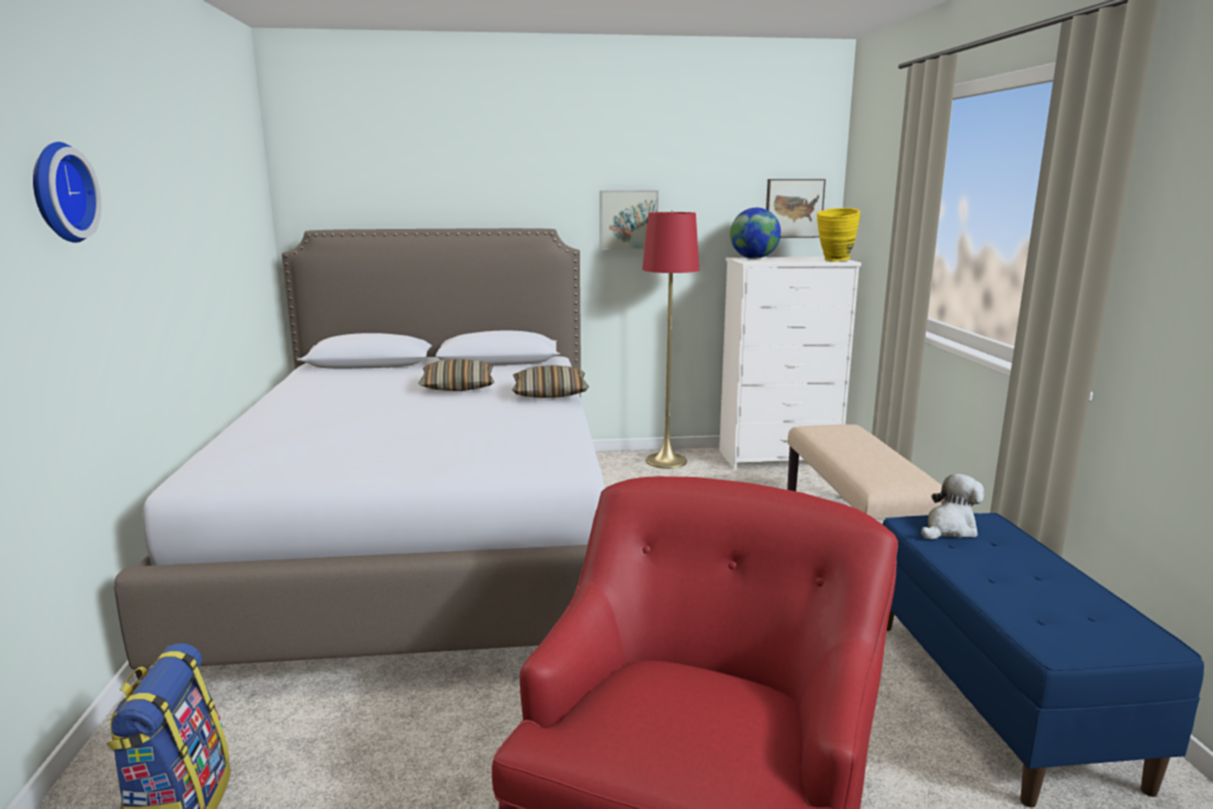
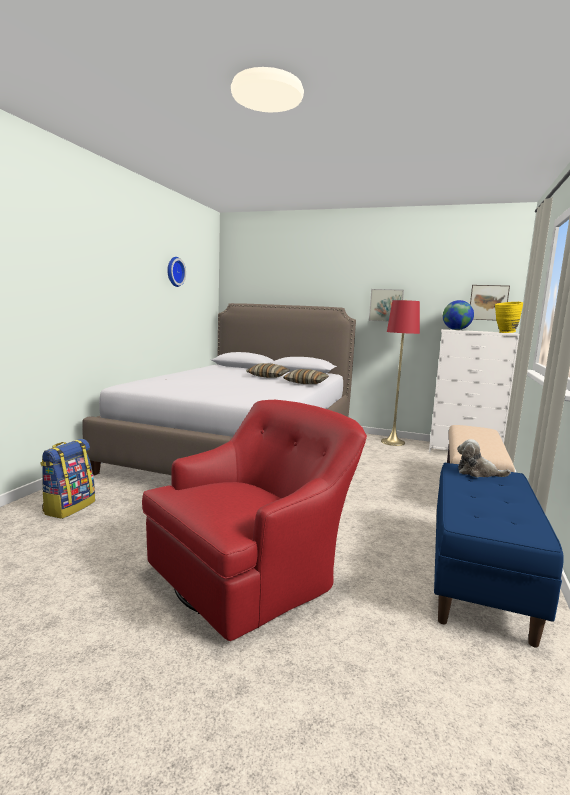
camera: 25 degrees right, 5 degrees down
wall clock [33,142,102,243] -> wall clock moved to [167,257,186,287]
plush toy [921,474,984,540] -> plush toy turned 150 degrees counterclockwise [457,439,511,477]

